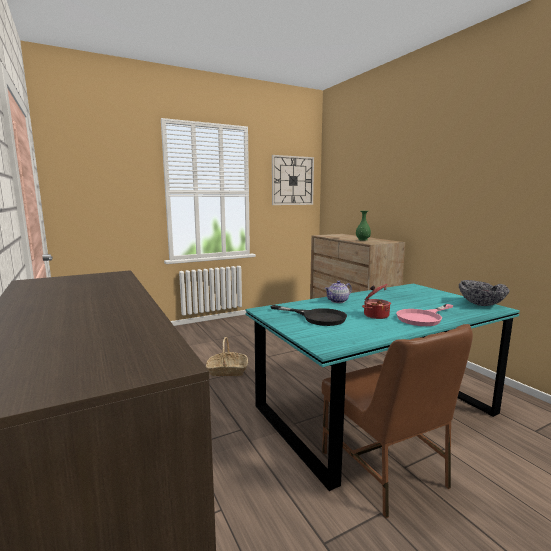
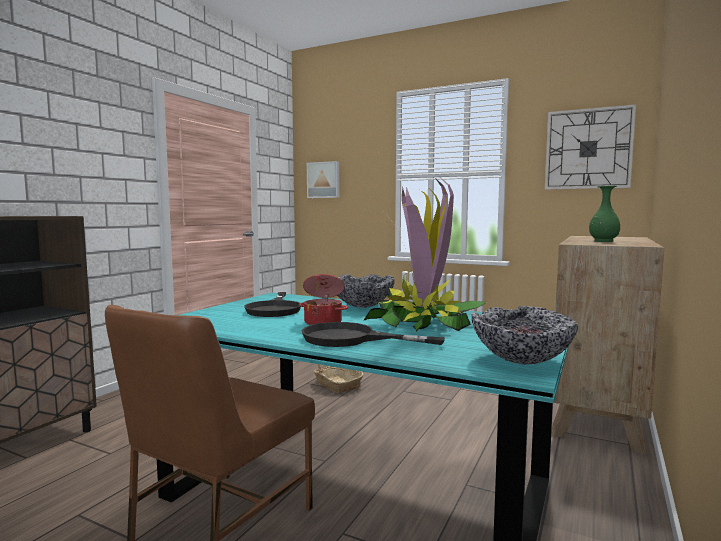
camera: 55 degrees right, 5 degrees down
teapot [325,281,352,303] -> bowl [337,274,395,308]
pink frying pan [396,304,453,326] -> black frying pan [302,322,445,347]
none -> picture [307,161,339,198]
none -> potted plant [363,178,486,332]

